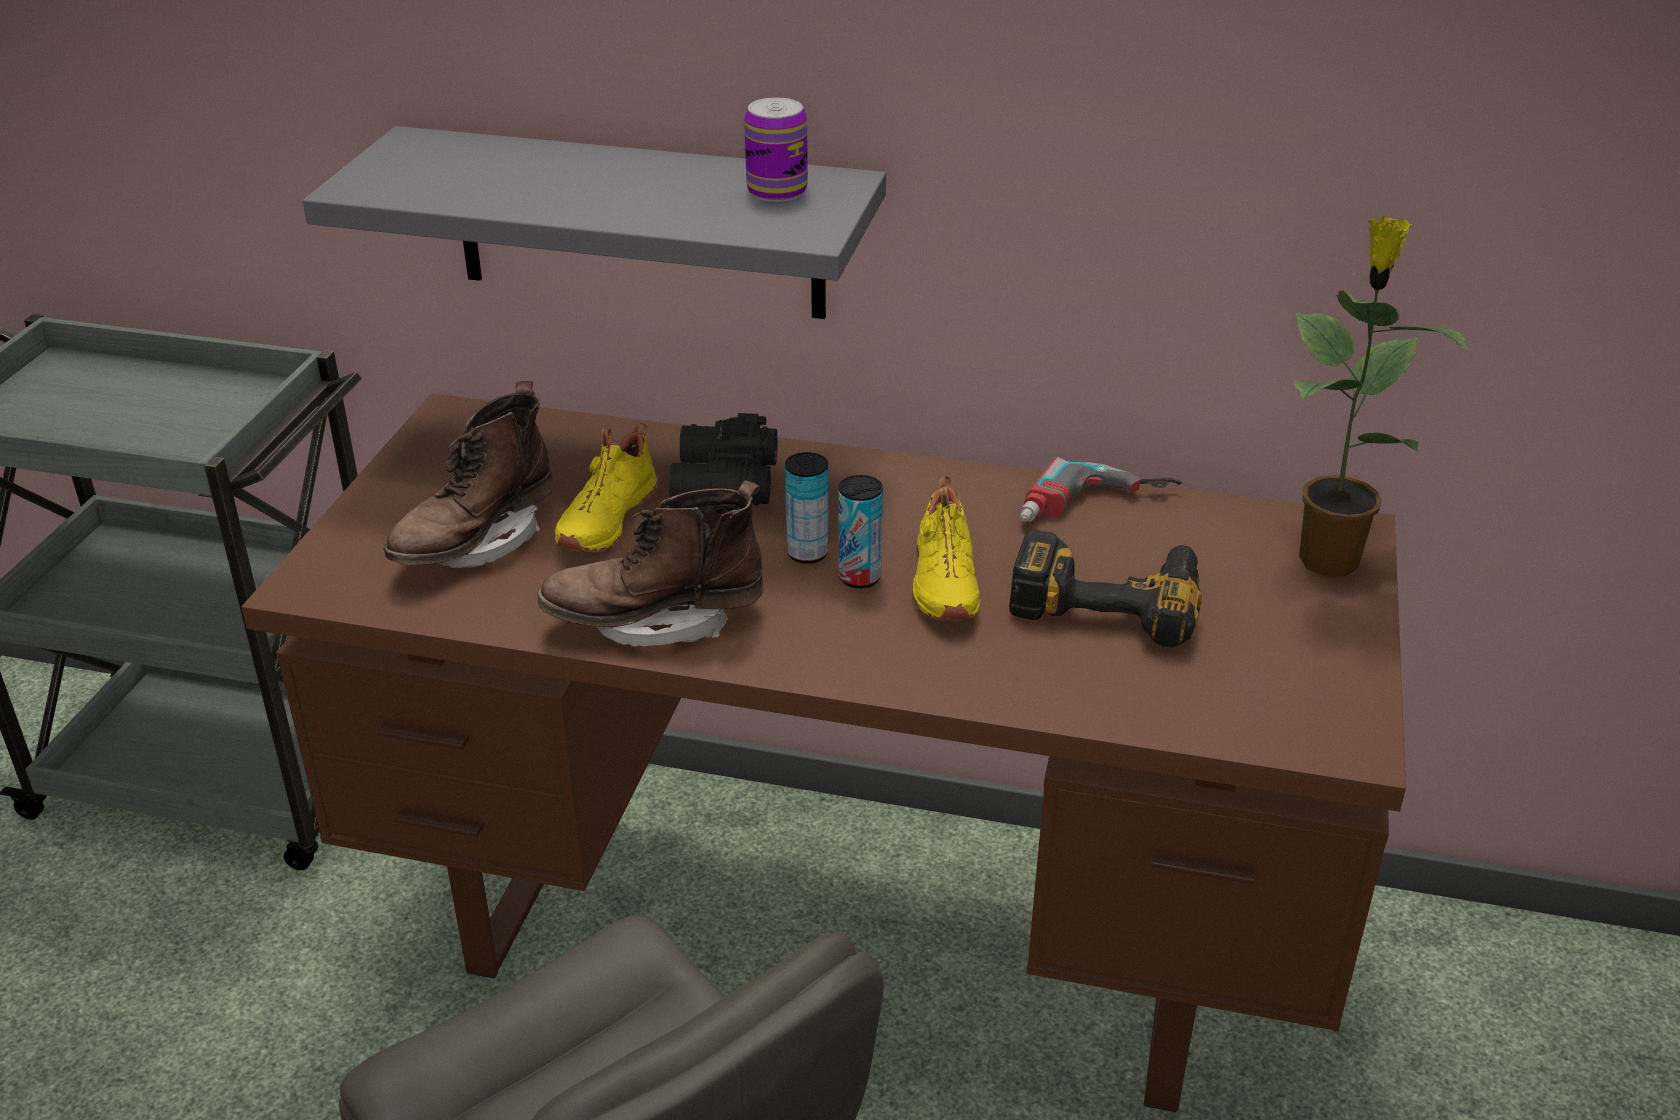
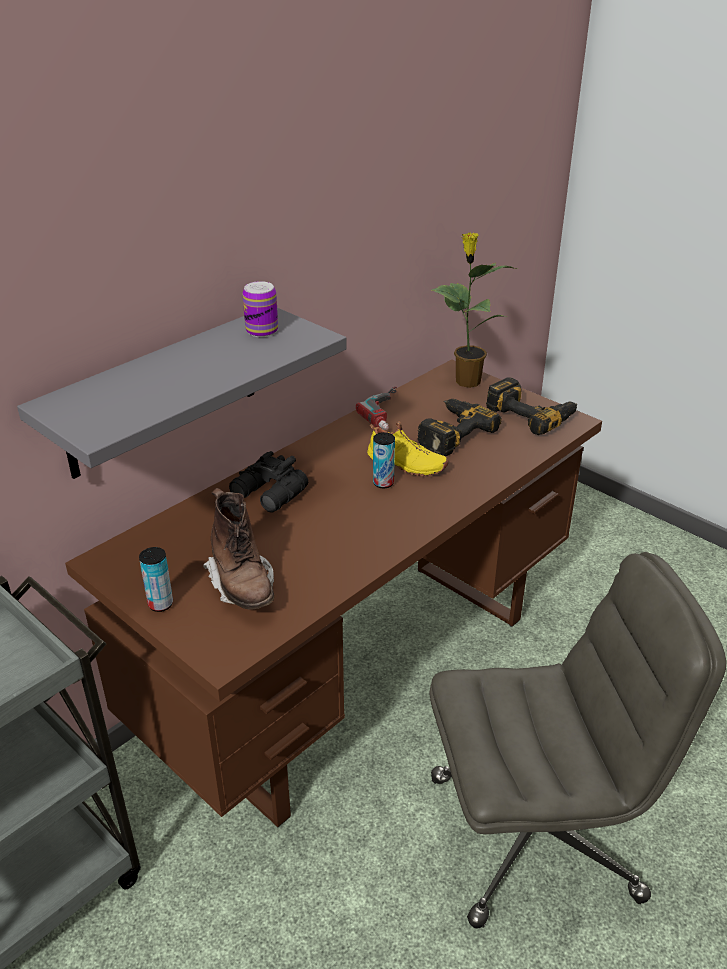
camera: 60 degrees left, 0 degrees up
brown boot [538,480,763,647] -> none
yellow shoe [555,423,658,553] -> none
can [785,452,829,564] -> can moved to [139,547,173,612]
none -> power drill [486,377,577,435]

